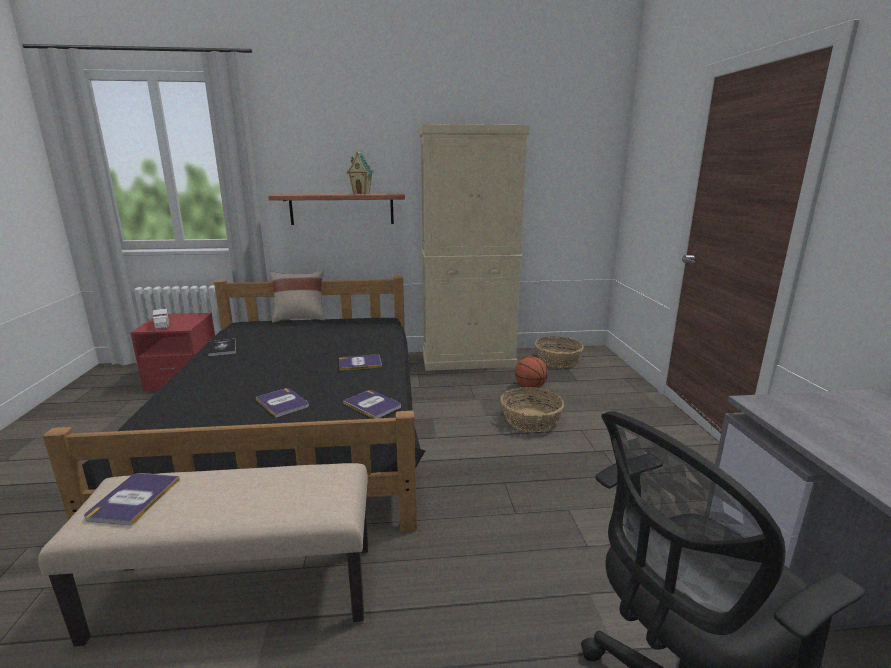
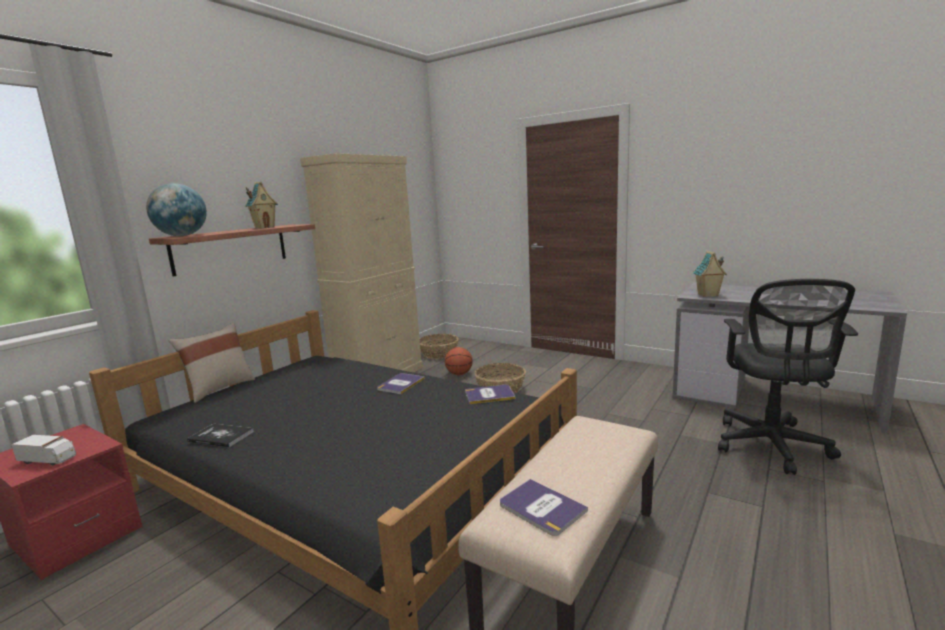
camera: 50 degrees left, 5 degrees down
book [256,388,309,418] -> none
none -> globe [146,183,207,236]
none -> toy house [693,251,726,297]

